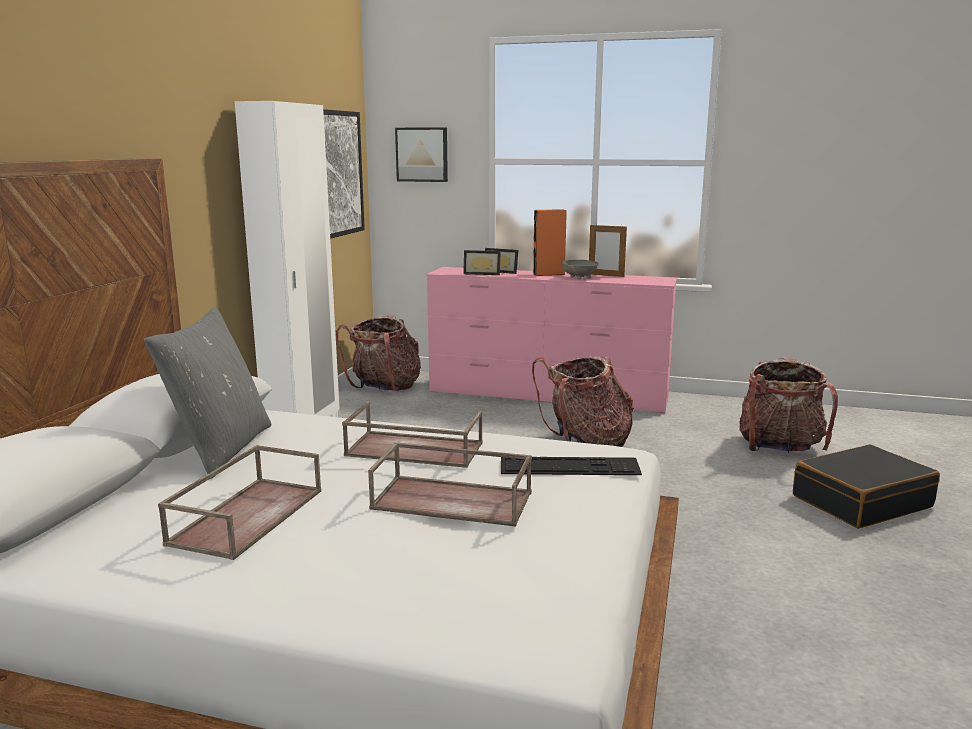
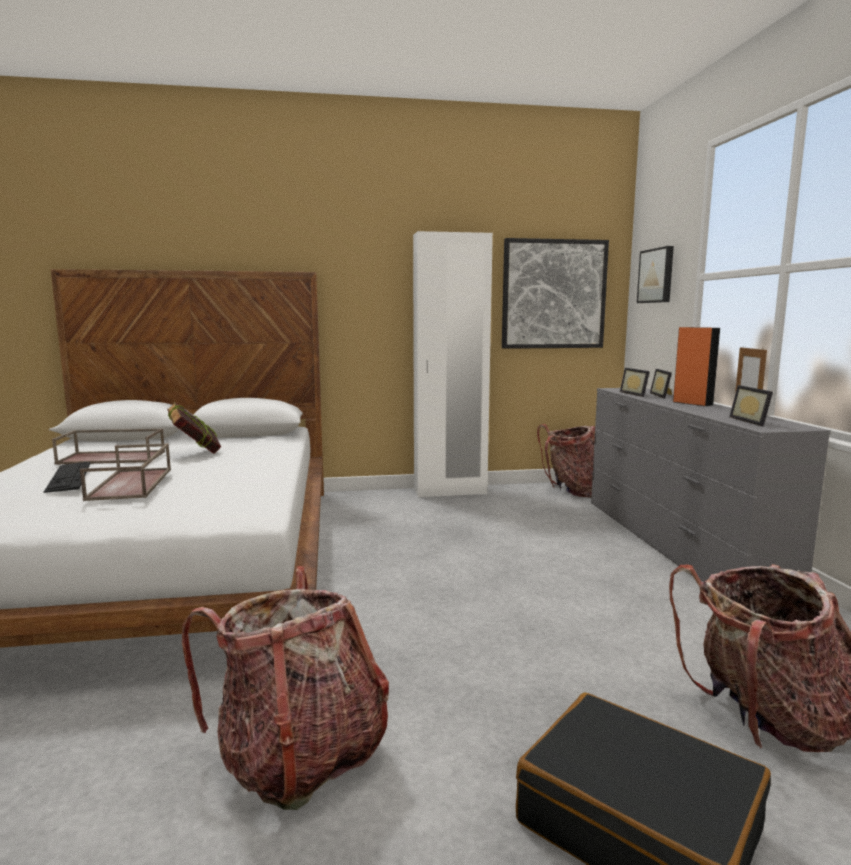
camera: 65 degrees right, 5 degrees down
grey pillow [144,307,271,479] -> none
brown tray [342,402,483,468] -> none
pink dresser [426,267,677,413] -> grey dresser [591,388,831,582]
keyboard [501,457,642,475] -> keyboard moved to [44,462,90,493]
backpack [532,356,634,447] -> backpack moved to [182,566,389,810]
grey bowl [561,260,599,279] -> none
none -> book [167,402,221,454]
none -> picture frame [729,385,773,426]

